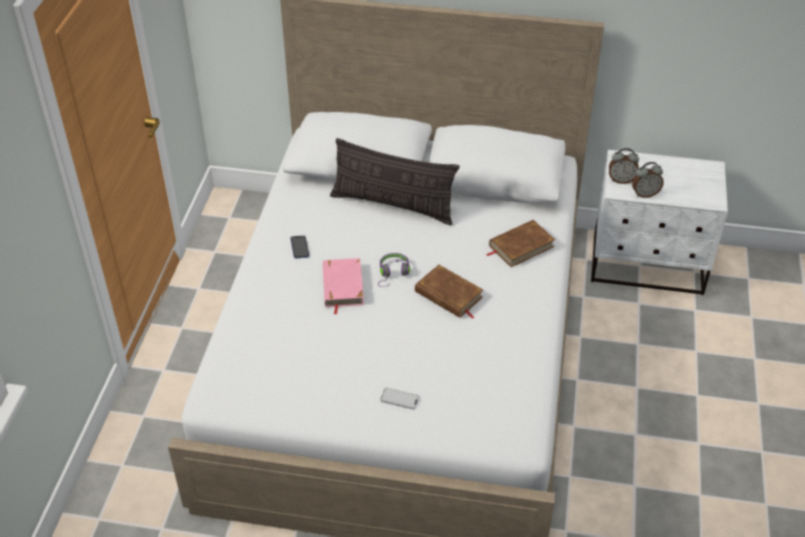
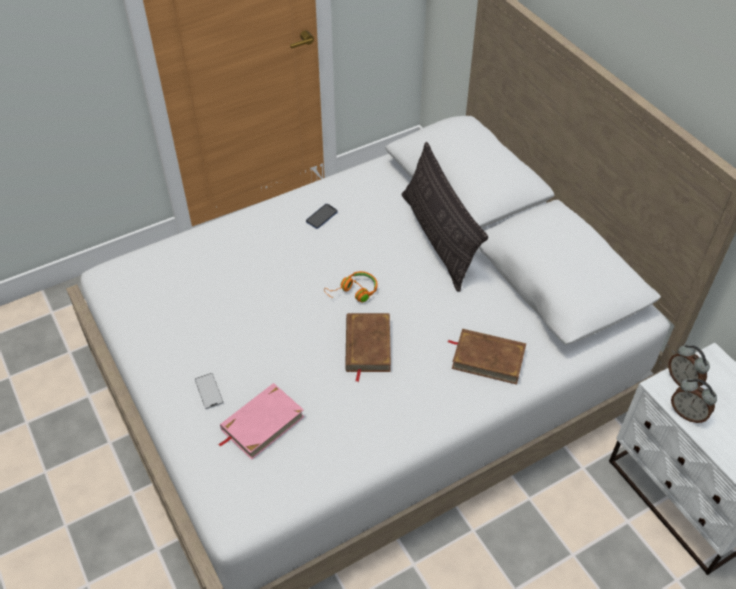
camera: 50 degrees right, 5 degrees up
pink book [323,258,364,315] -> pink book moved to [218,383,305,460]
purple headphones [378,253,410,287] -> orange headphones [324,271,377,303]

